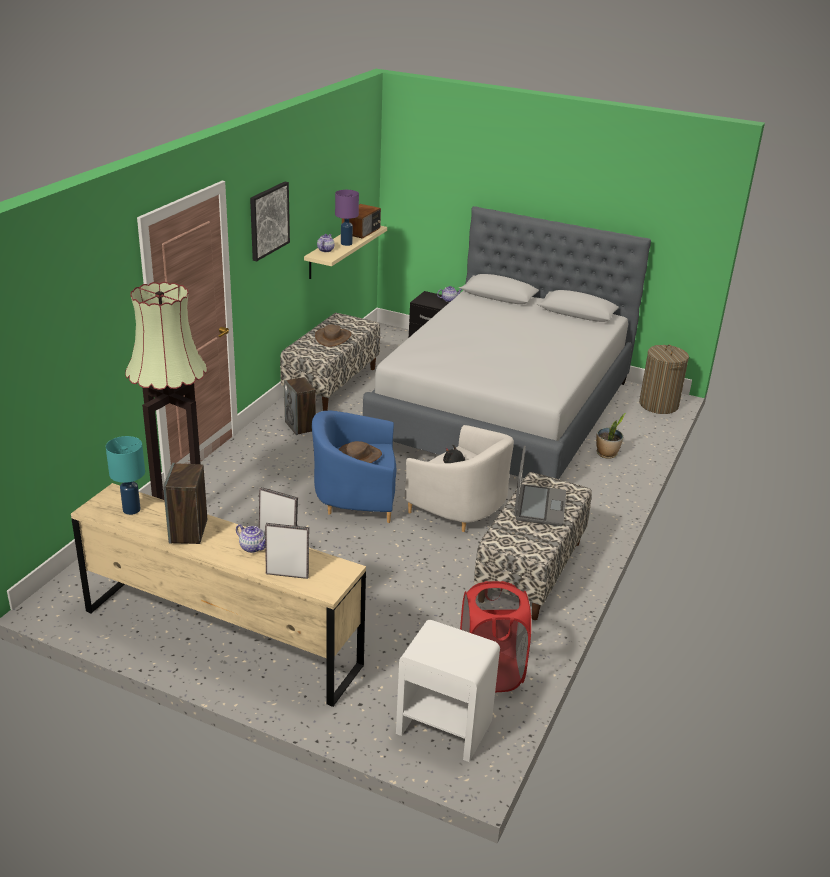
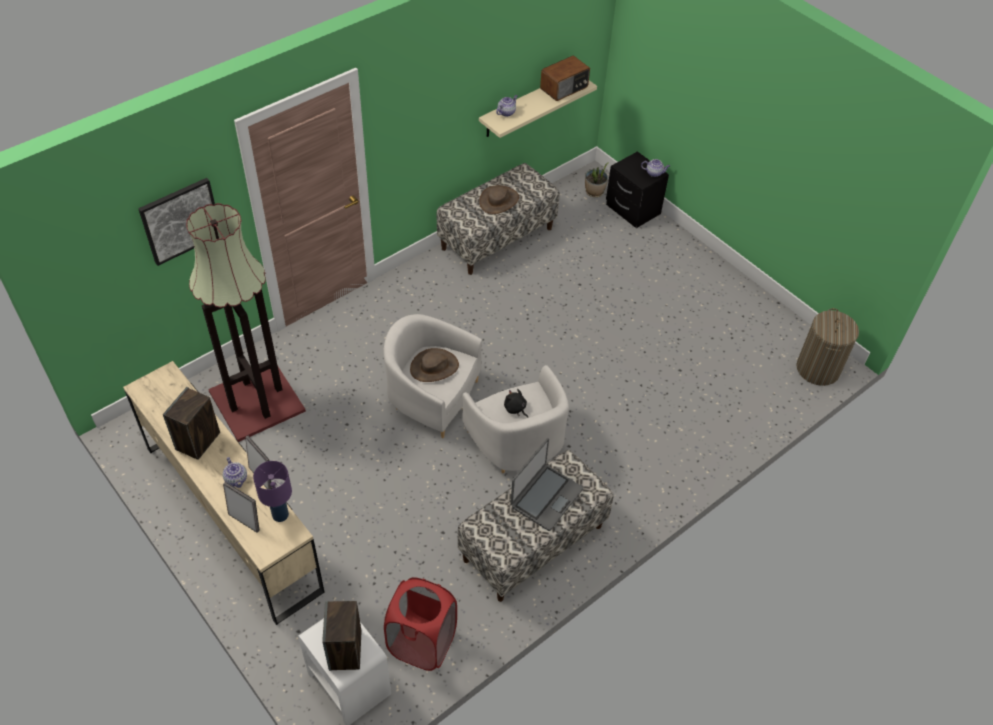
camera: 25 degrees right, 20 degrees up
turquoise table lamp [106,436,145,515] -> none
picture [250,182,290,262] -> picture moved to [138,178,215,266]
speaker [284,377,316,435] -> speaker moved to [322,601,361,671]
blue armchair [312,411,396,523] -> white armchair [384,314,482,438]
purple table lamp [335,190,359,246] -> purple table lamp moved to [253,461,292,522]
grey bed [363,206,651,480] -> none
potted plant [596,413,626,459] -> potted plant moved to [585,162,609,197]

